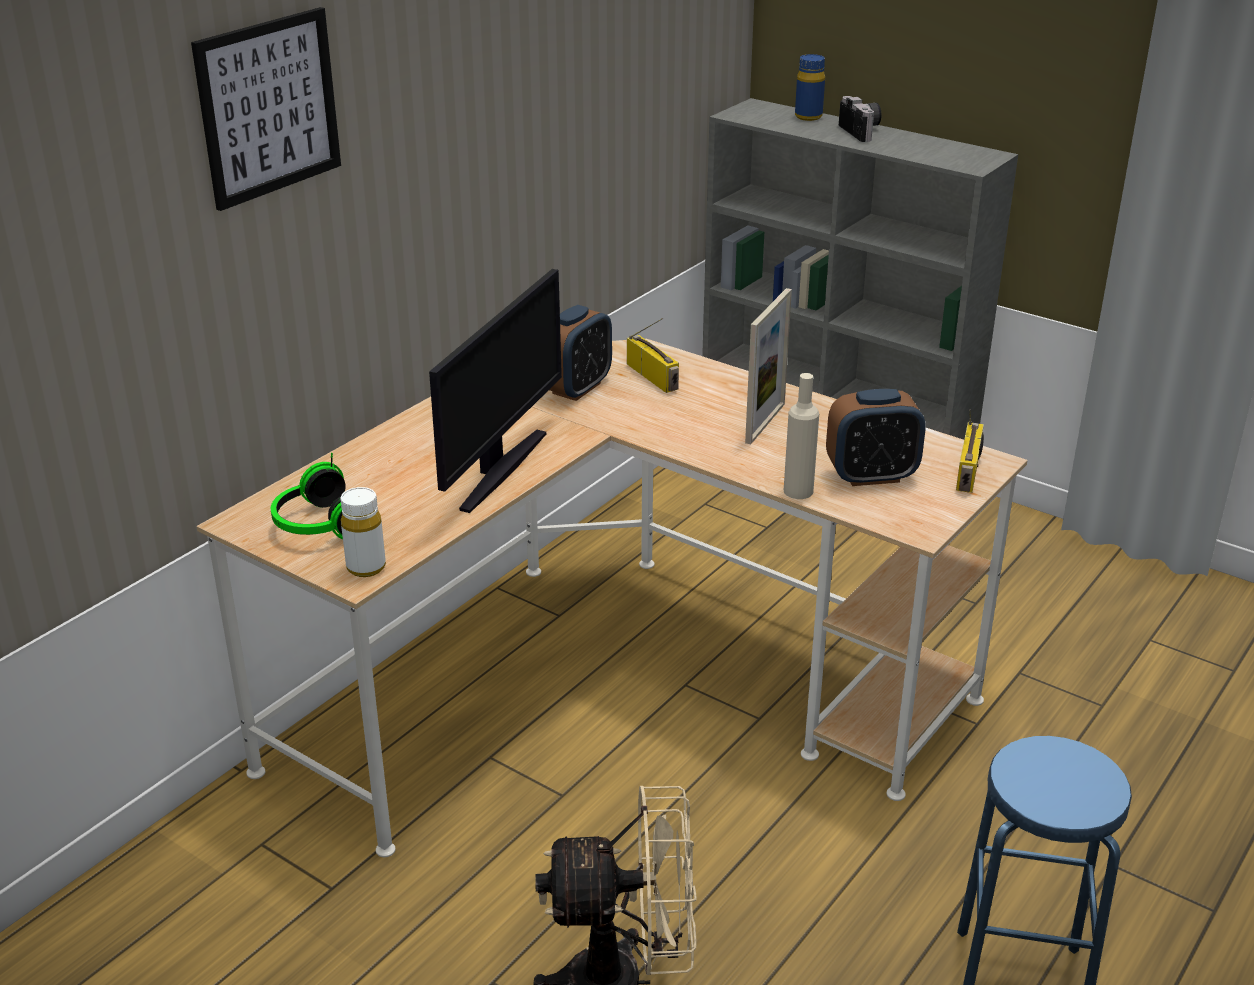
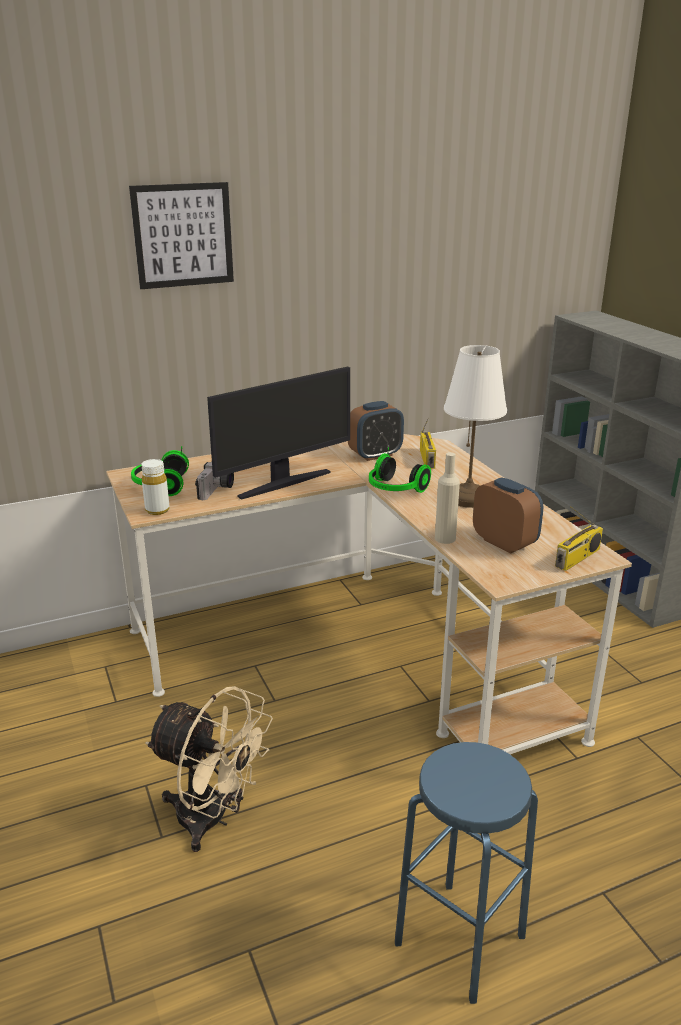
camera: 30 degrees right, 5 degrees down
picture frame [745,288,792,445] -> white table lamp [444,345,507,508]
blue bottle [795,54,825,121] -> none
alarm clock [826,389,926,486] -> alarm clock turned 150 degrees counterclockwise [473,477,543,554]
camera [839,96,881,142] -> camera moved to [195,461,234,500]
none -> headphones [369,447,431,493]

